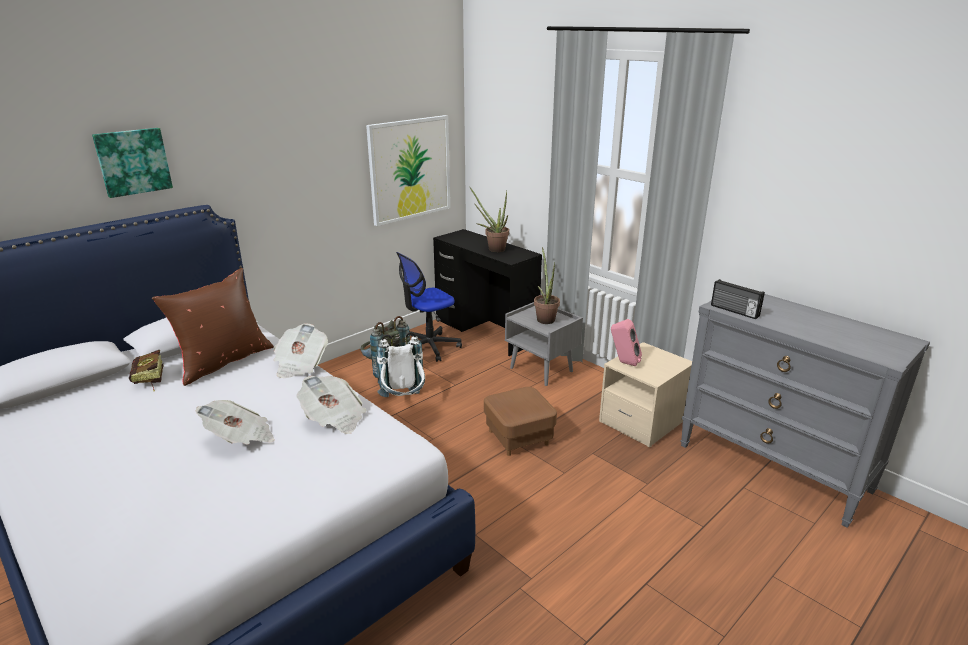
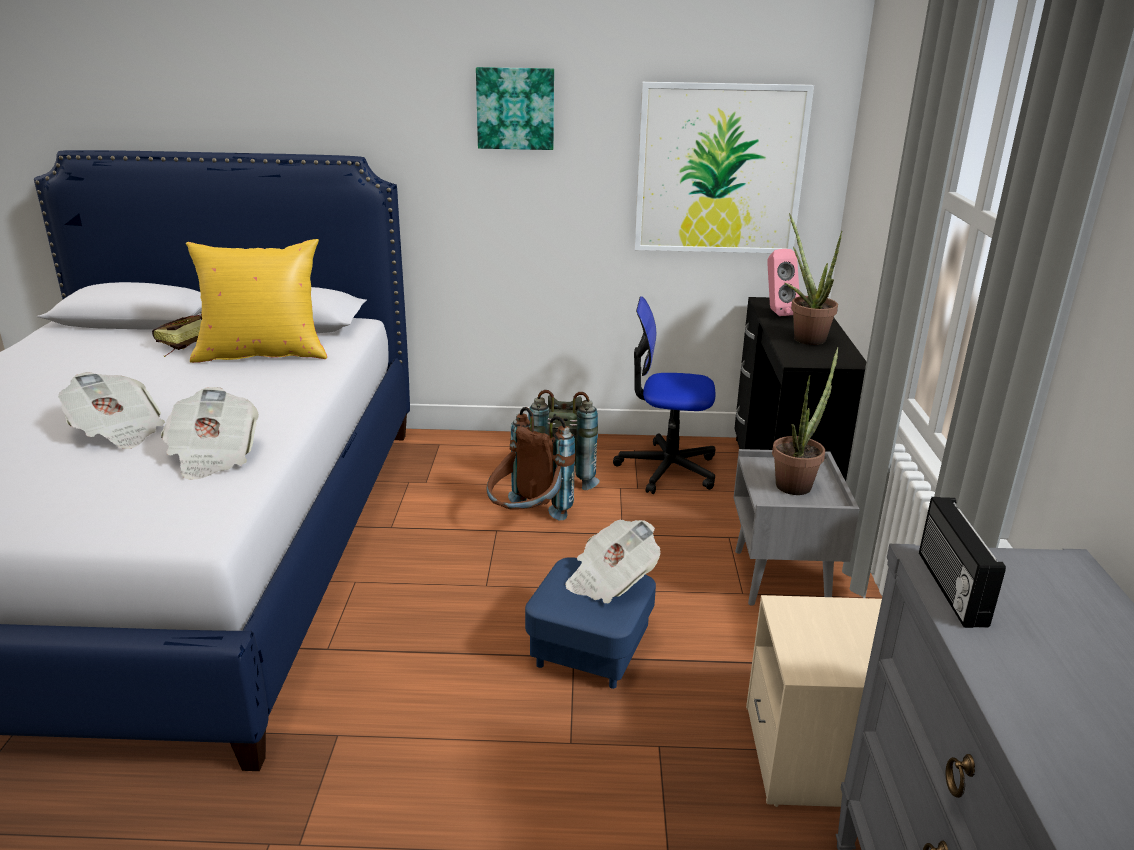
camera: 45 degrees right, 0 degrees up
picture [92,128,173,198] -> picture moved to [476,67,554,150]
brown pillow [152,268,274,386] -> yellow pillow [186,239,327,363]
newspaper [274,323,328,378] -> newspaper moved to [565,520,661,603]
white backpack [377,332,425,397] -> brown backpack [486,407,575,520]
brown ottoman [484,387,557,456] -> blue ottoman [525,557,656,689]
pink speaker [611,319,642,366] -> pink speaker moved to [767,249,800,316]

